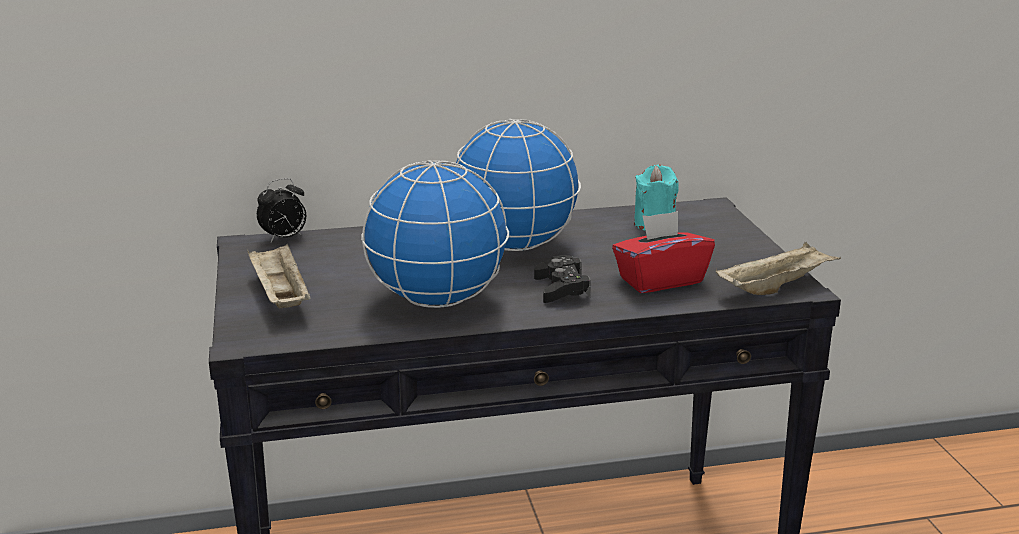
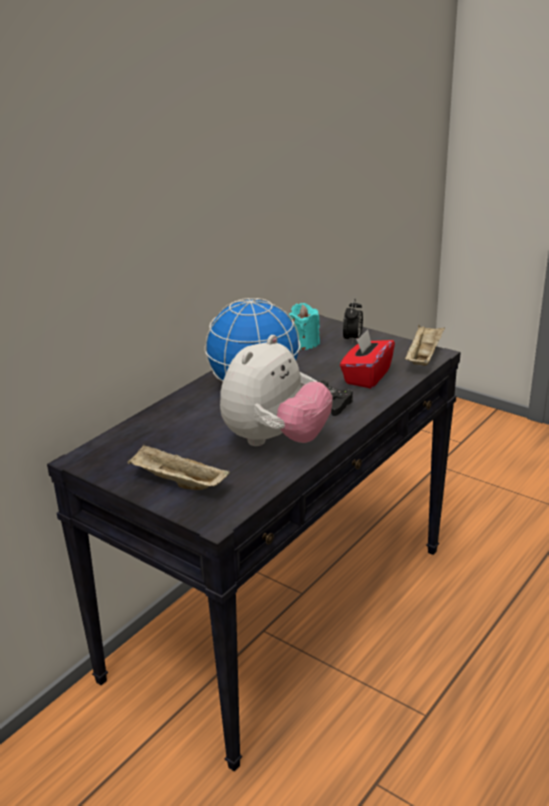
camera: 40 degrees left, 5 degrees up
alarm clock [257,178,306,242] -> alarm clock moved to [343,299,363,344]
globe [361,160,509,308] -> plush toy [220,335,333,446]

